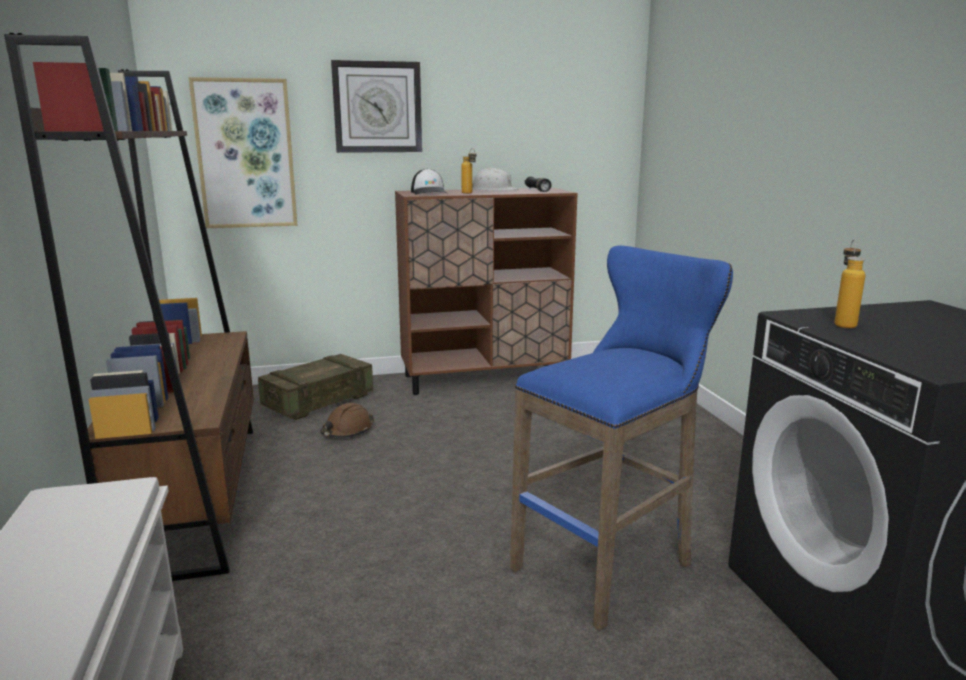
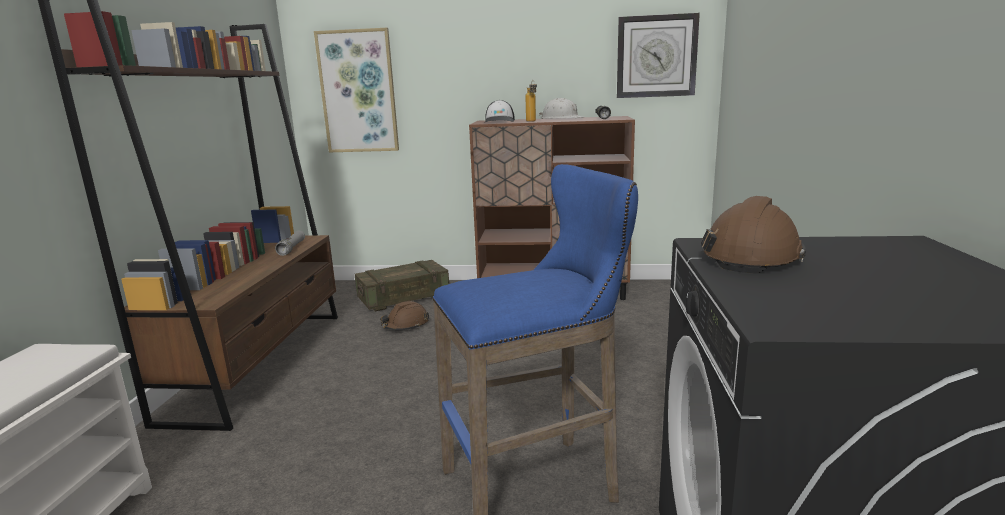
camera: 20 degrees right, 0 degrees up
wall clock [331,60,422,153] -> wall clock moved to [617,13,700,98]
bottle [834,240,865,328] -> brown hard hat [701,196,806,274]
none -> grey flashlight [275,231,305,256]

